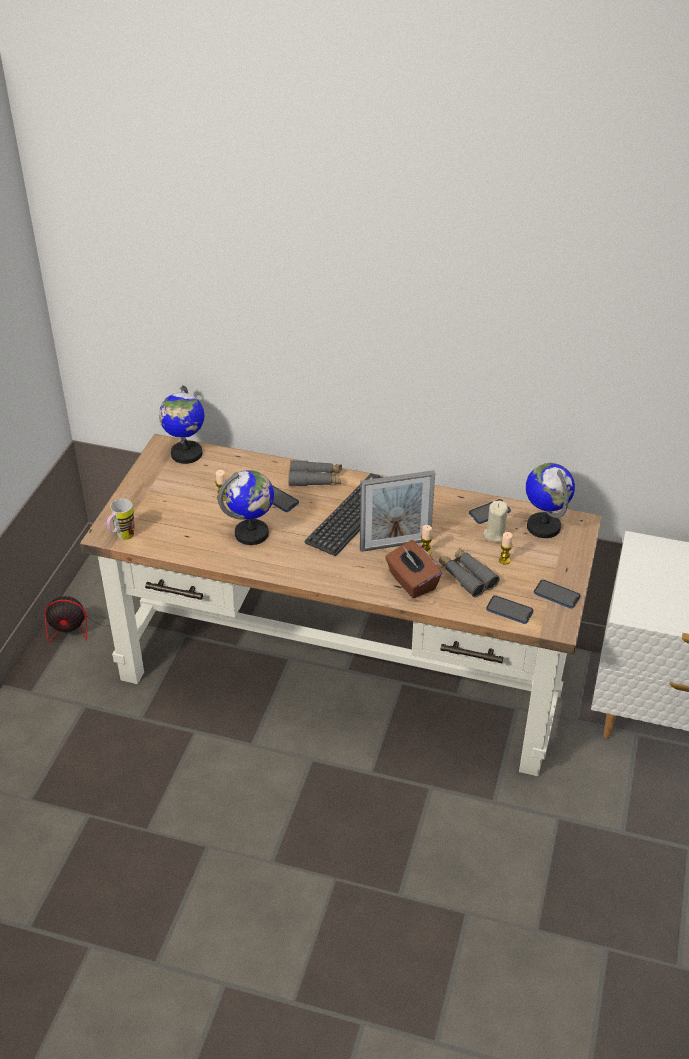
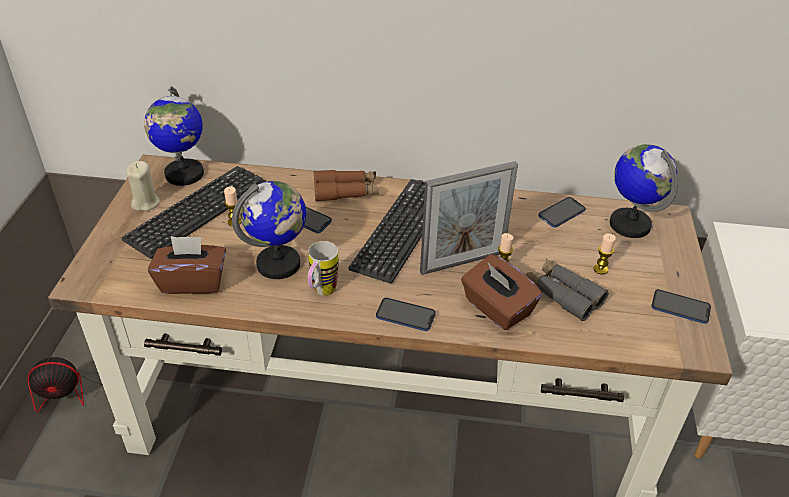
camera: 10 degrees left, 0 degrees up
mug [107,499,134,540] -> mug moved to [308,241,338,296]
grey binoculars [288,460,342,486] -> brown binoculars [314,170,379,201]
beige candle [484,501,508,542] -> beige candle moved to [127,161,160,211]
phone [486,595,533,624] -> phone moved to [376,298,436,331]
none -> keyboard [122,166,266,259]
none -> brown tissue box [148,236,226,294]

